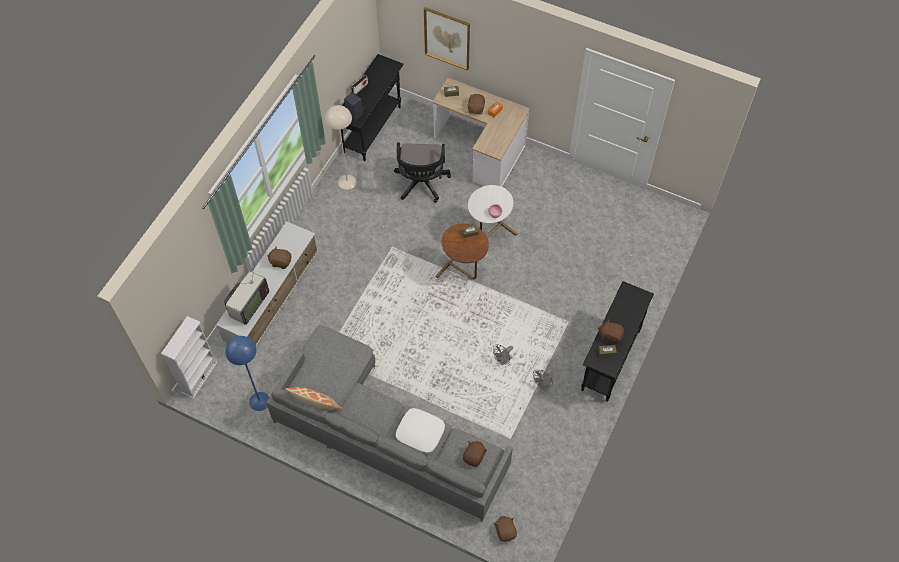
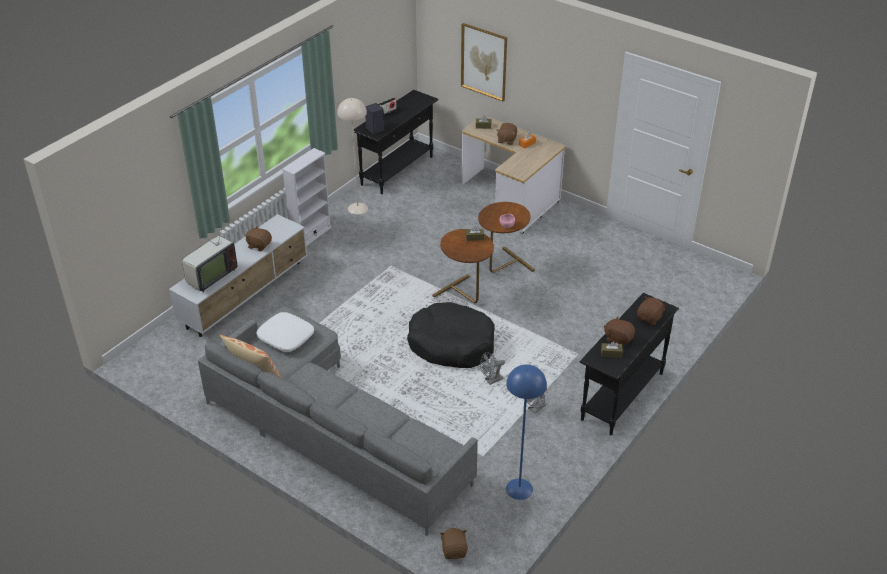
camera: 10 degrees right, 20 degrees down
white bookcase [161,316,218,399] -> white bookcase moved to [282,148,332,246]
blue floor lamp [225,336,269,411] -> blue floor lamp moved to [506,364,547,500]
black office chair [394,142,451,203] -> none
white pillow [396,408,445,453] -> white pillow moved to [257,312,314,352]
brown plush toy [463,441,487,467] -> brown plush toy moved to [637,296,666,325]
white side table [468,185,517,237] -> brown side table [478,202,535,273]
none -> black dog bed [407,302,495,368]

